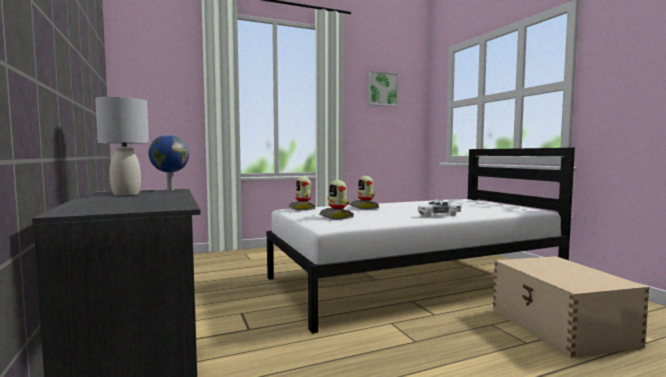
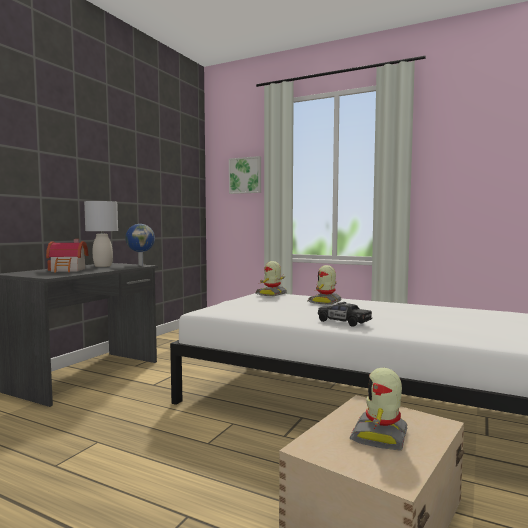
camera: 50 degrees right, 0 degrees up
toy robot [319,180,354,219] -> toy robot moved to [349,368,407,451]
picture [368,71,398,106] -> picture moved to [229,156,261,194]
white toy car [418,200,462,217] -> black toy car [318,302,372,327]
none -> toy house [46,239,89,272]

